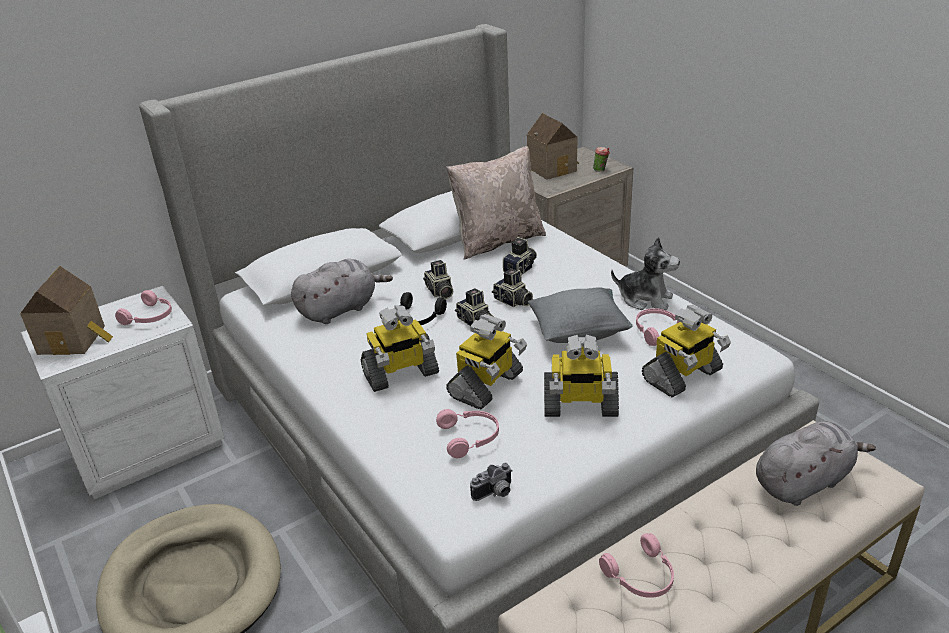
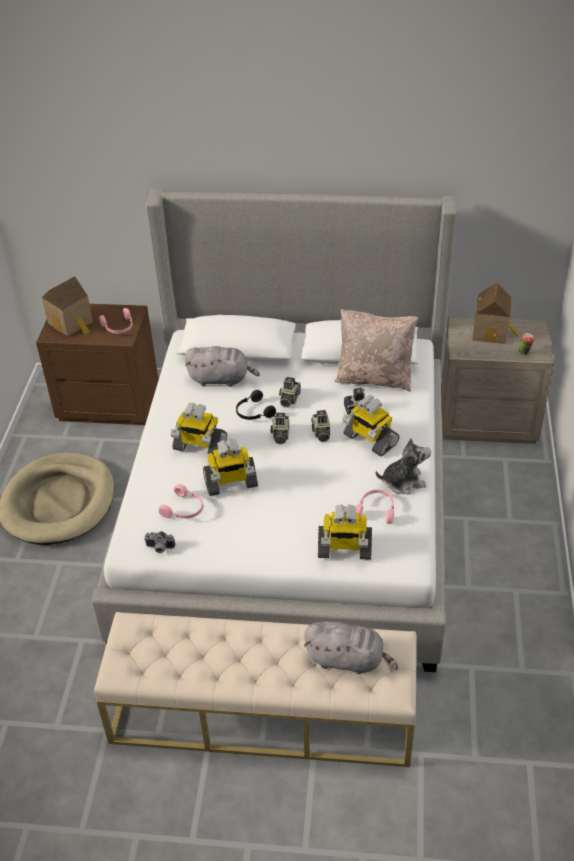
camera: 40 degrees right, 10 degrees up
white nightstand [21,286,225,499] -> brown nightstand [36,304,158,425]
grey pillow [528,287,633,343] -> none
toy robot [544,335,619,417] -> toy robot moved to [342,395,399,457]
pink headphones [599,533,674,598] -> none
plush toy [611,237,680,310] -> plush toy turned 75 degrees counterclockwise [376,438,431,494]

